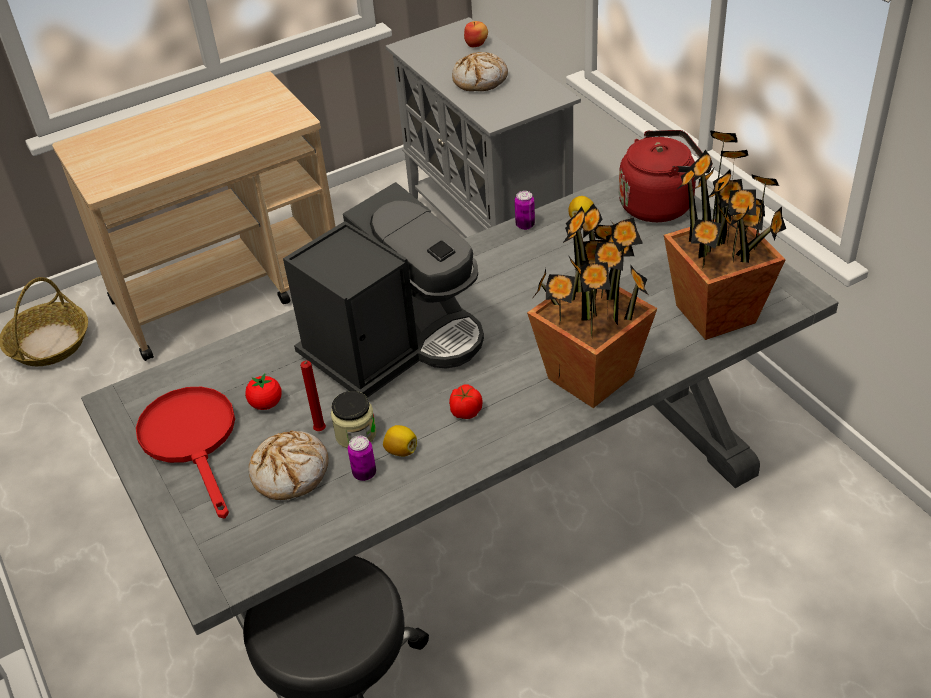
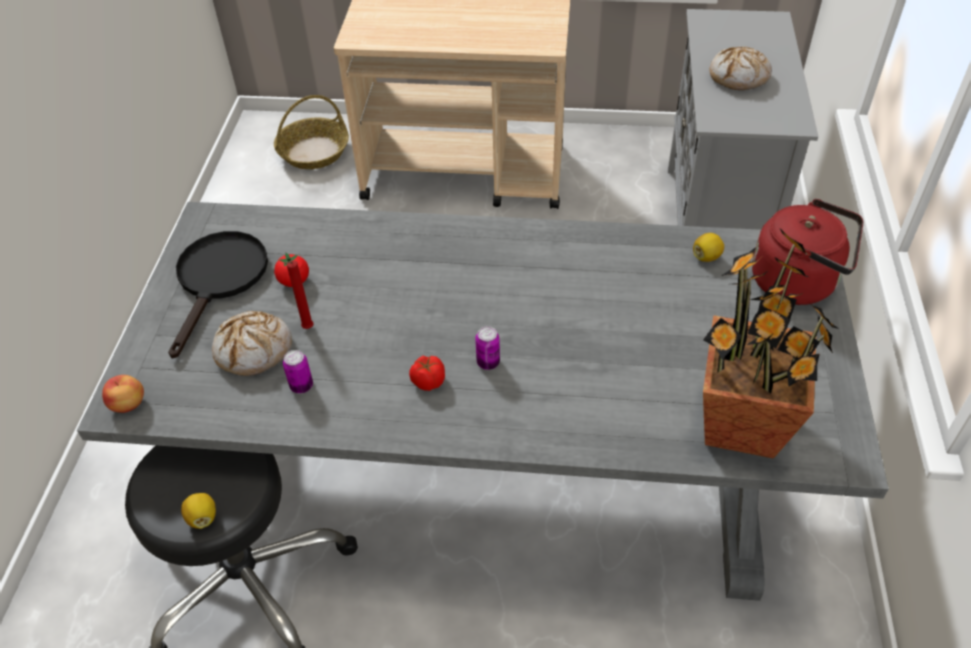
camera: 35 degrees right, 5 degrees up
red frying pan [136,387,235,518] -> black frying pan [168,231,268,359]
coffee machine [283,182,484,398] -> none
jar [331,391,376,448] -> none
lemon [383,425,417,456] -> lemon moved to [181,493,216,529]
apple [464,21,488,47] -> apple moved to [102,375,144,413]
can [515,191,535,230] -> can moved to [475,326,500,370]
potted plant [527,204,658,408] -> none

